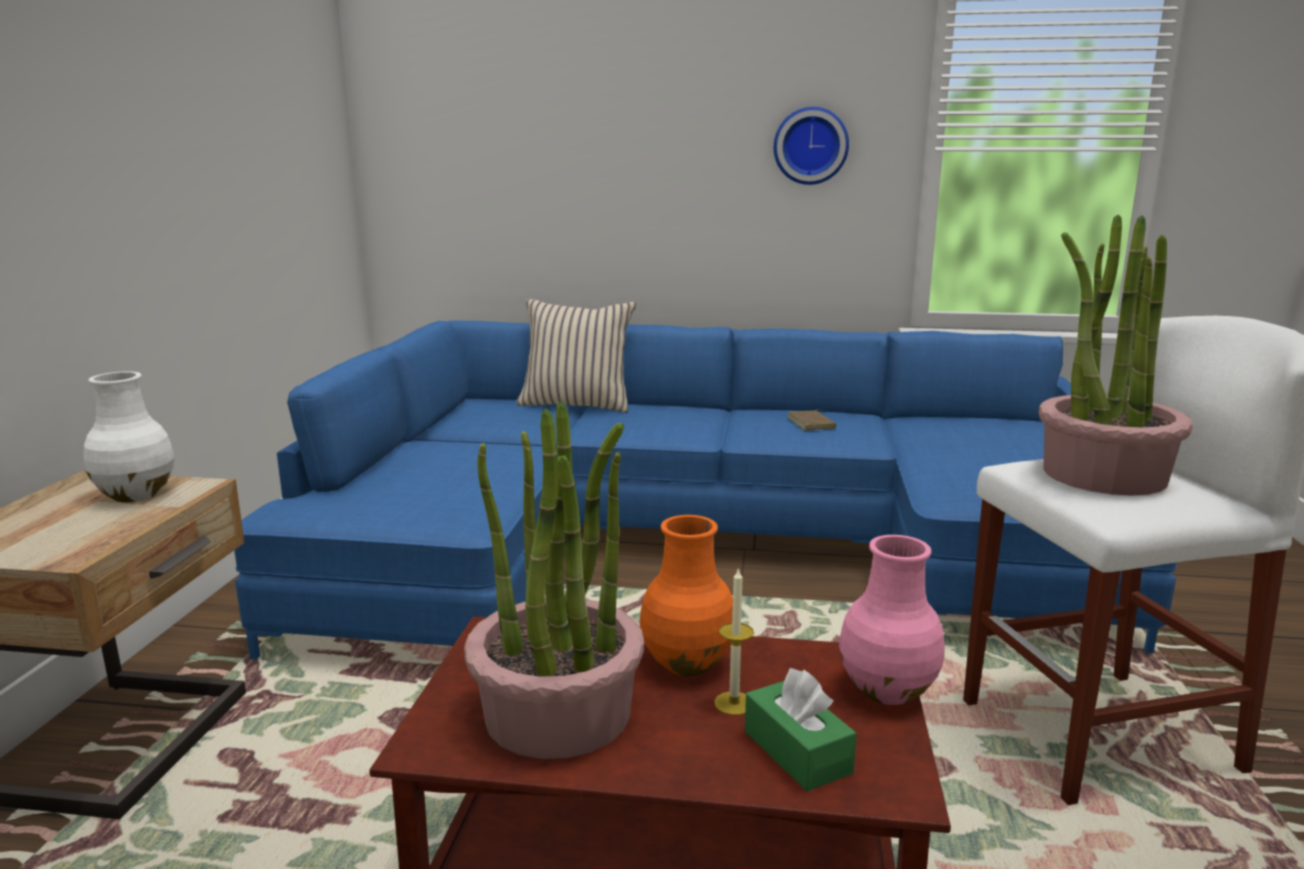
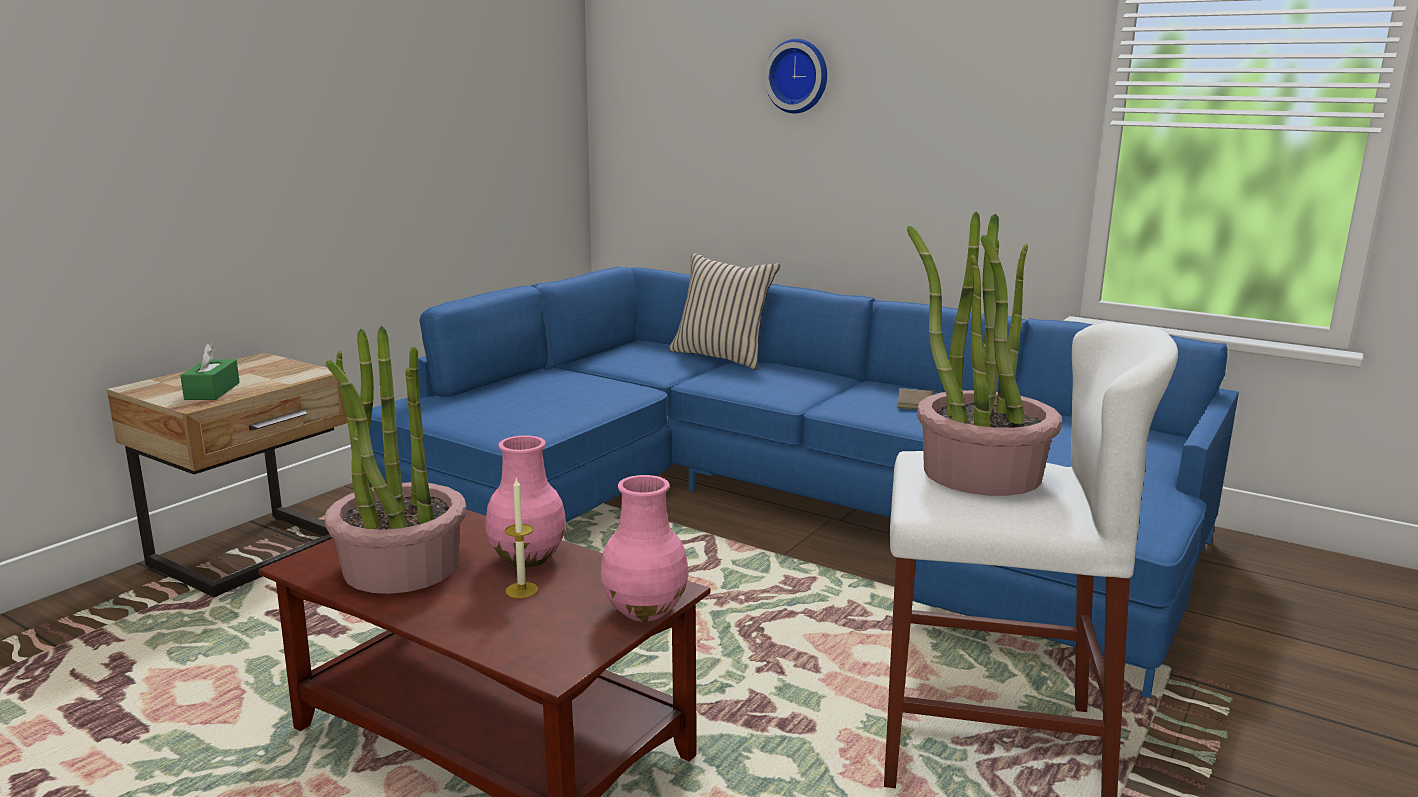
camera: 25 degrees right, 0 degrees up
white vase [84,371,175,502] -> none
orange vase [640,515,733,676] -> pink vase [485,436,566,568]
green tissue box [745,668,857,792] -> green tissue box moved to [180,343,240,400]
wall clock [774,107,849,185] -> wall clock moved to [764,39,827,113]

